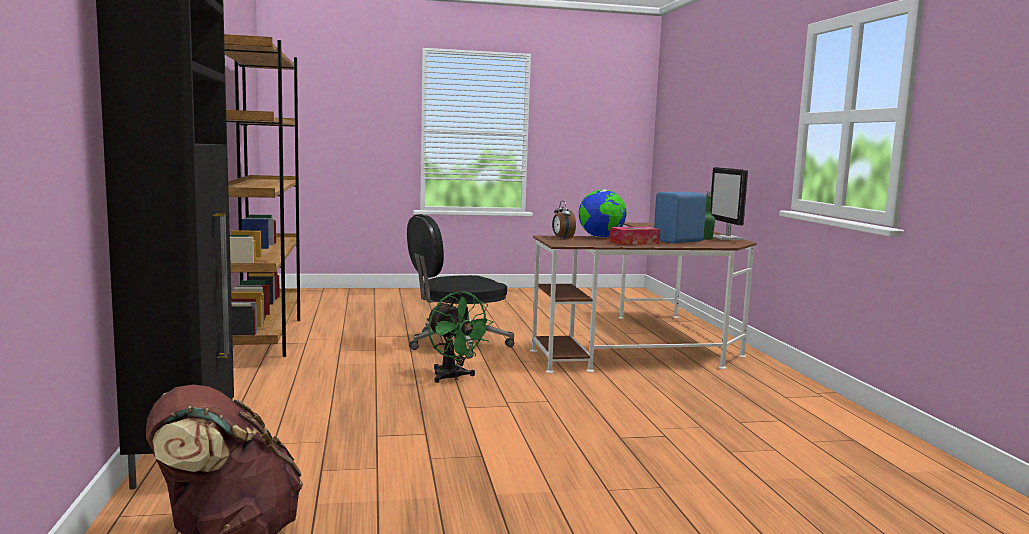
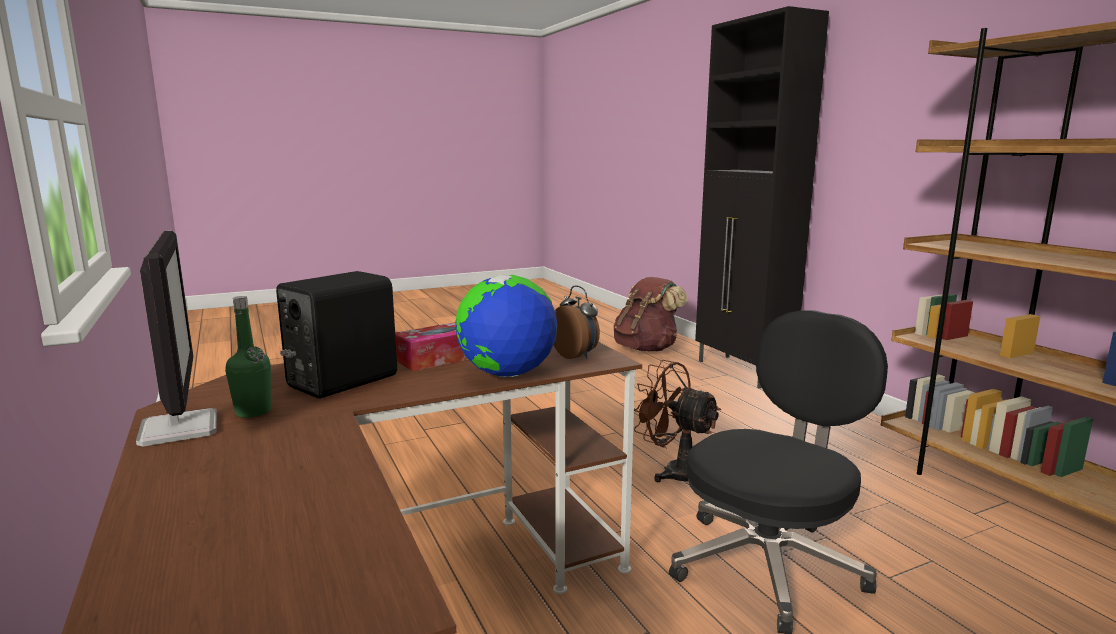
camera: 165 degrees right, 5 degrees up
green fan [427,291,493,383] -> brown fan [634,360,721,482]
blue speaker [654,192,706,243] -> black speaker [276,271,397,398]

